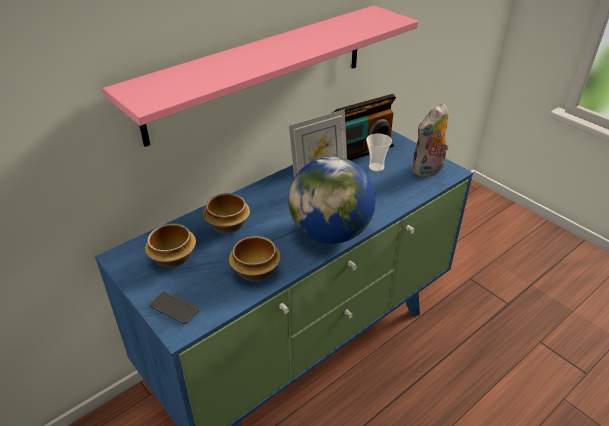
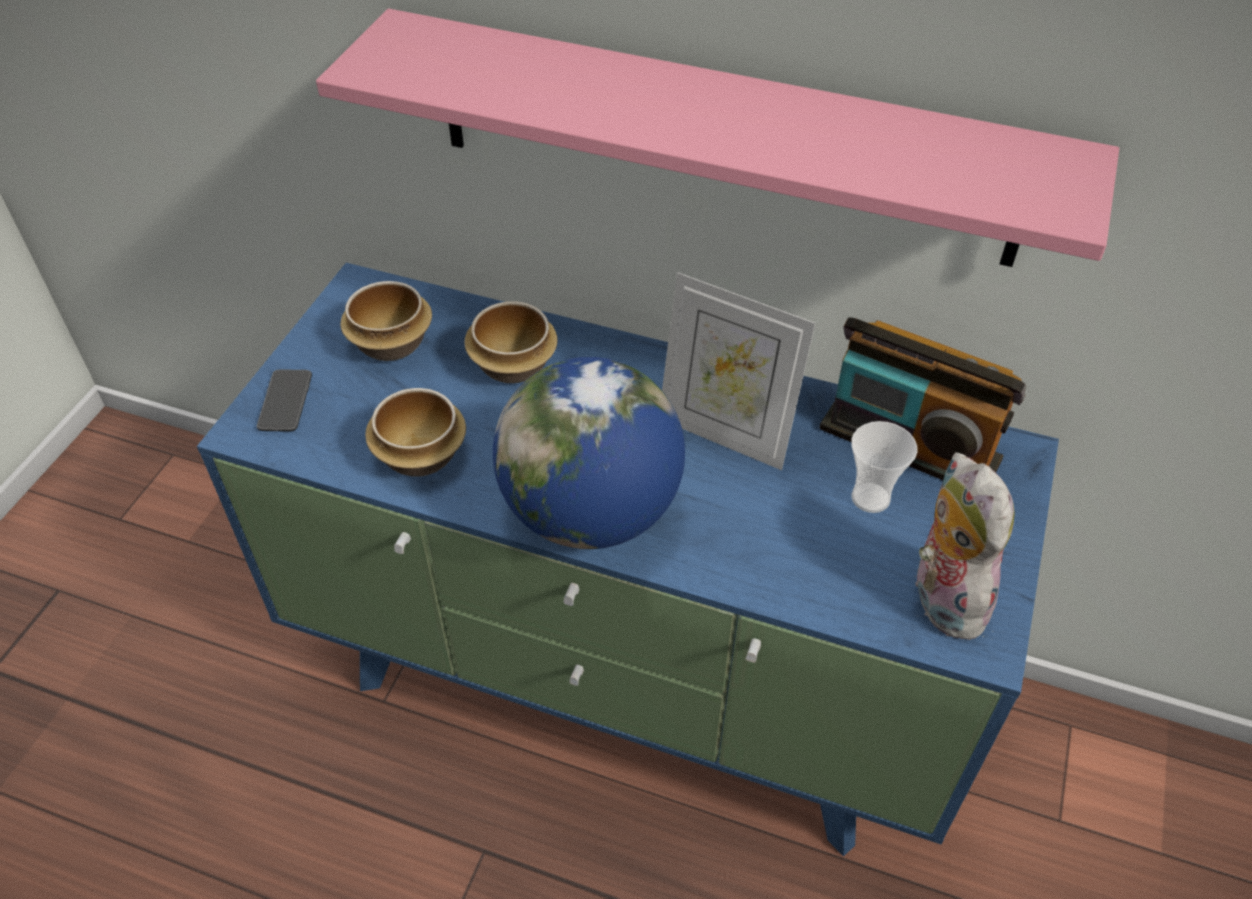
camera: 60 degrees right, 10 degrees up
plush toy [411,103,449,178] -> plush toy turned 60 degrees clockwise [915,452,1015,640]

